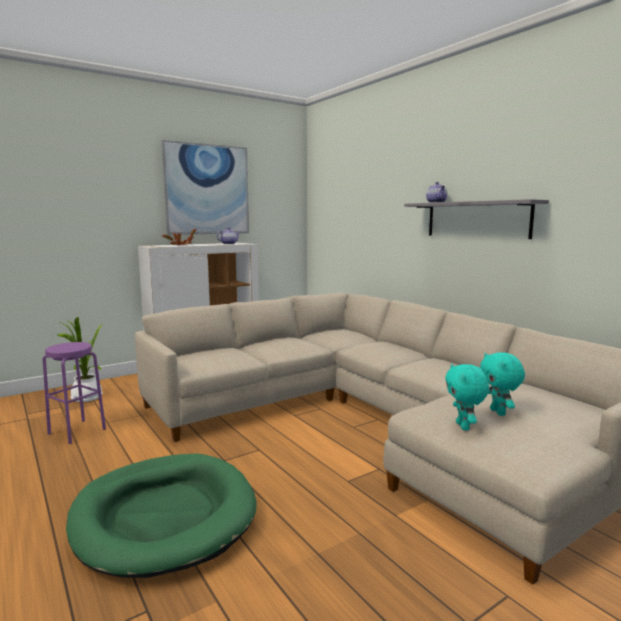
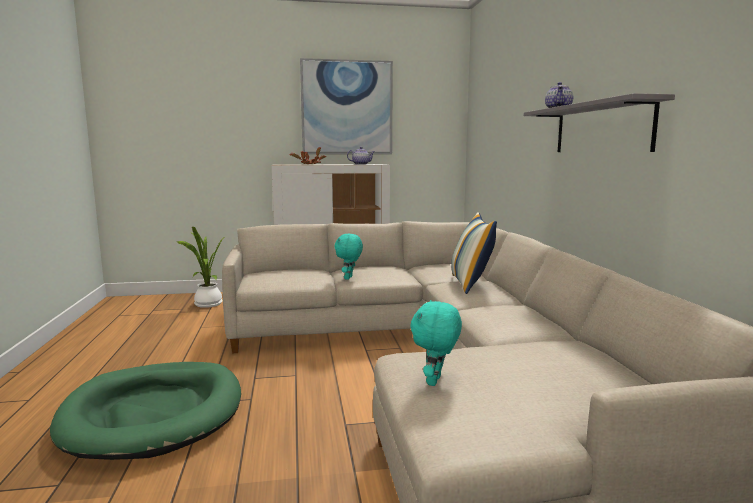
camera: 25 degrees right, 0 degrees up
purple stool [43,342,106,444] -> none
turquoise plush toy [480,352,525,416] -> turquoise plush toy moved to [334,234,363,280]
none -> pillow [451,212,497,294]

